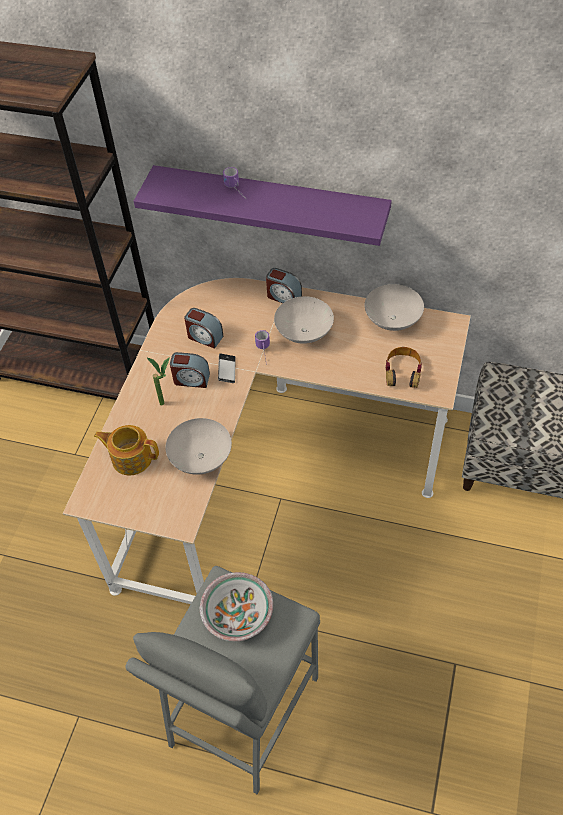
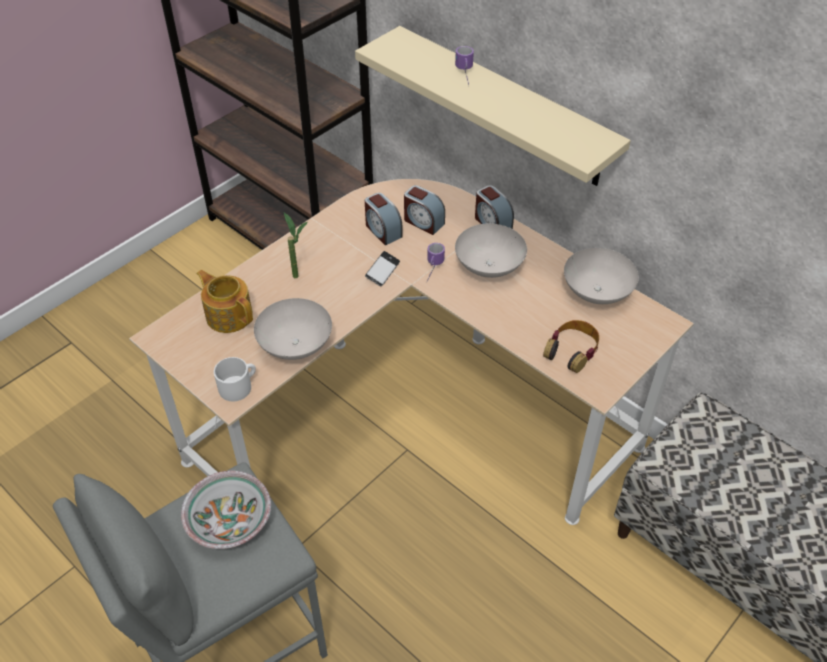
camera: 25 degrees right, 5 degrees down
purple shelf [134,165,392,246] -> beige shelf [355,26,631,186]
alarm clock [170,352,210,388] -> alarm clock moved to [404,185,445,235]
none -> white mug [214,357,256,401]

